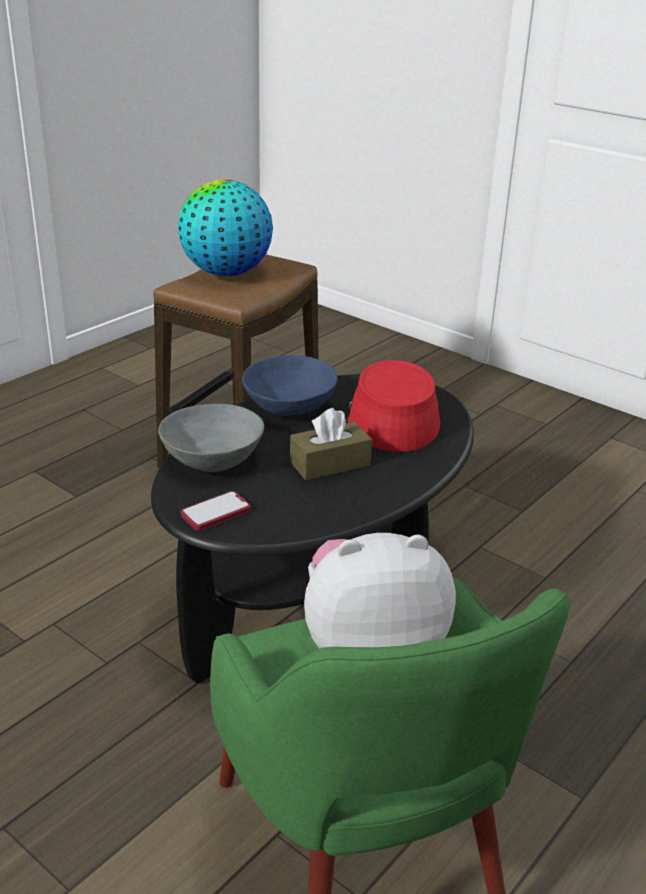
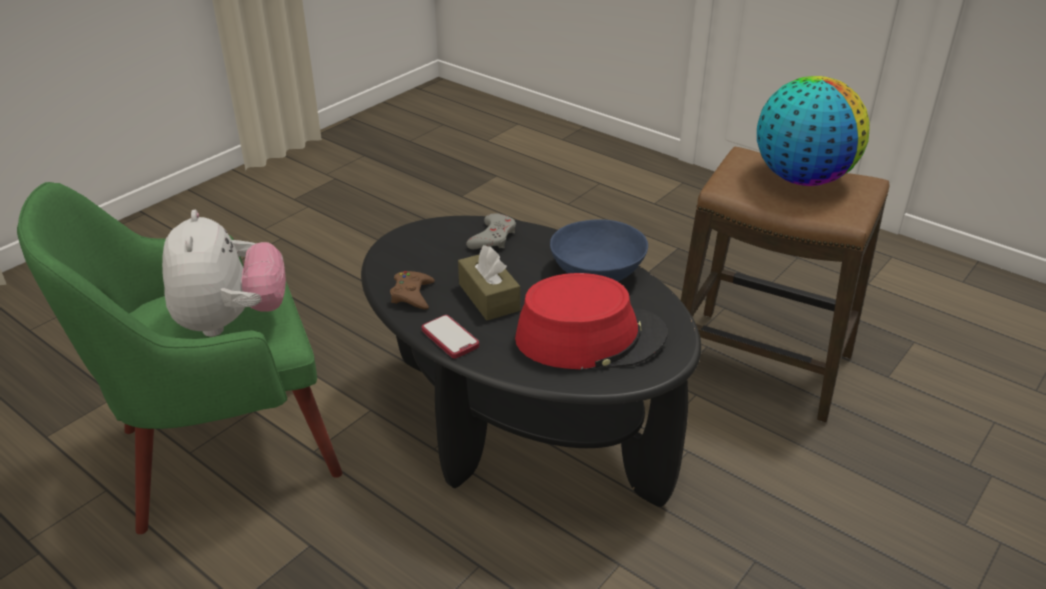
camera: 90 degrees right, 5 degrees up
grey bowl [158,404,264,472] -> grey game controller [466,213,516,249]
phone [181,491,251,531] -> phone moved to [422,315,479,359]
none -> brown game controller [390,271,435,309]

